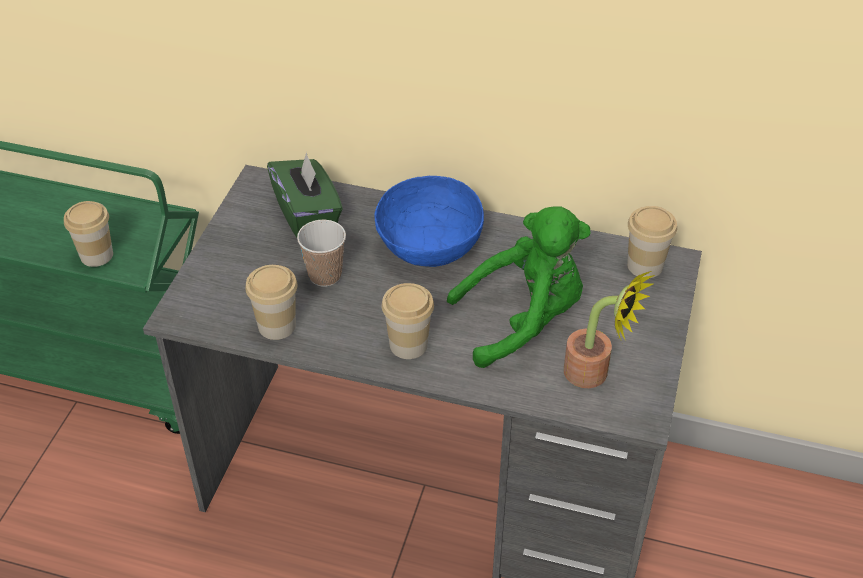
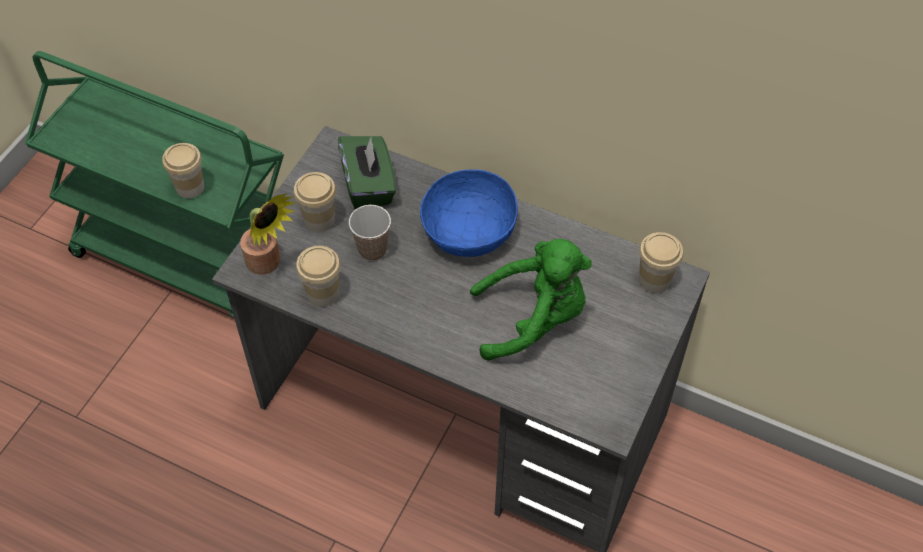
camera: 10 degrees right, 10 degrees up
cup [381,283,434,359] -> cup moved to [294,172,336,232]
potted plant [564,271,655,388] -> potted plant moved to [240,193,298,275]

